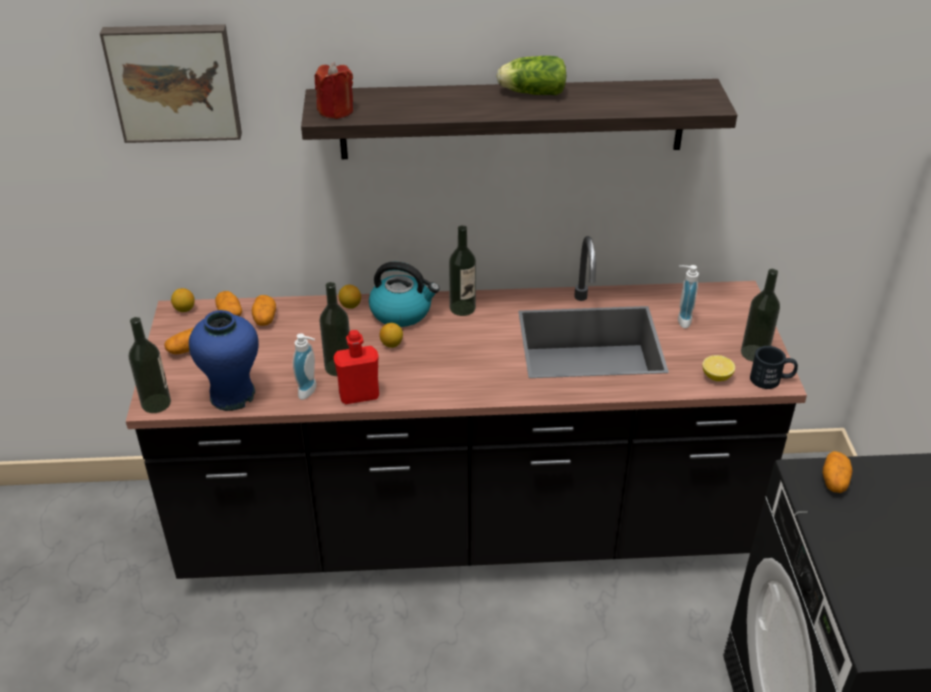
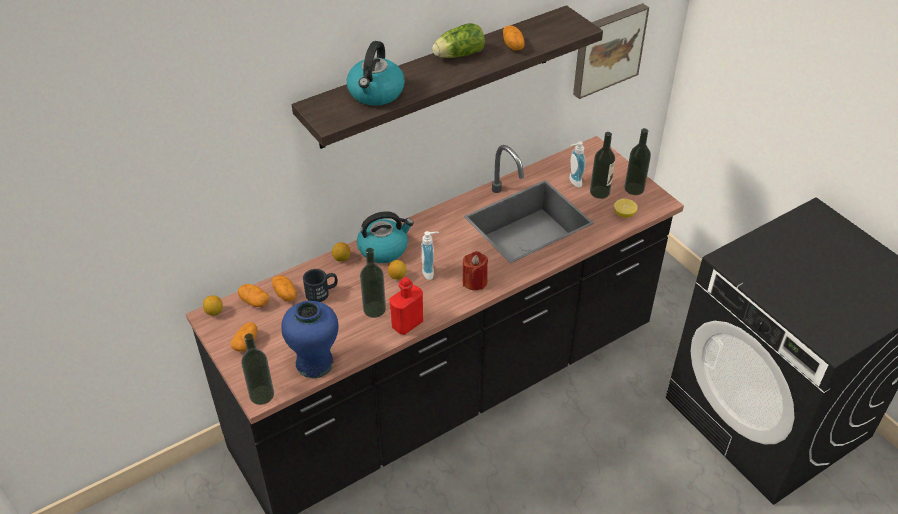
camera: 30 degrees left, 5 degrees up
picture [100,24,242,143] -> picture moved to [573,3,649,99]
soap dispenser [293,333,317,400] -> soap dispenser moved to [421,231,439,280]
red candle [315,62,353,119] -> red candle moved to [463,251,488,290]
bottle [449,225,476,316] -> bottle moved to [590,132,615,199]
black mug [750,346,798,389] -> black mug moved to [303,269,338,302]
potato [823,451,853,493] -> potato moved to [503,25,525,50]
none -> kettle [347,41,405,106]

